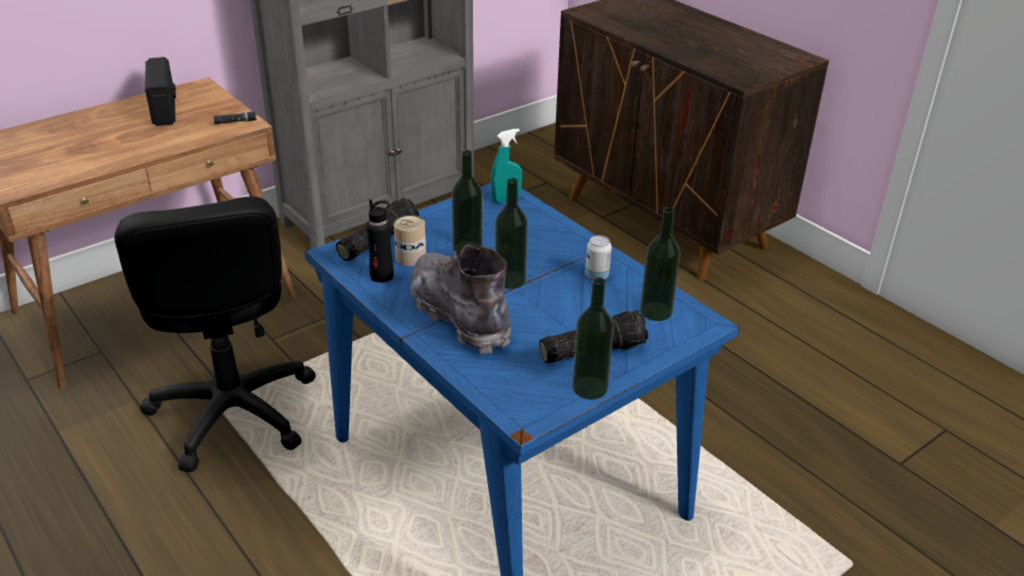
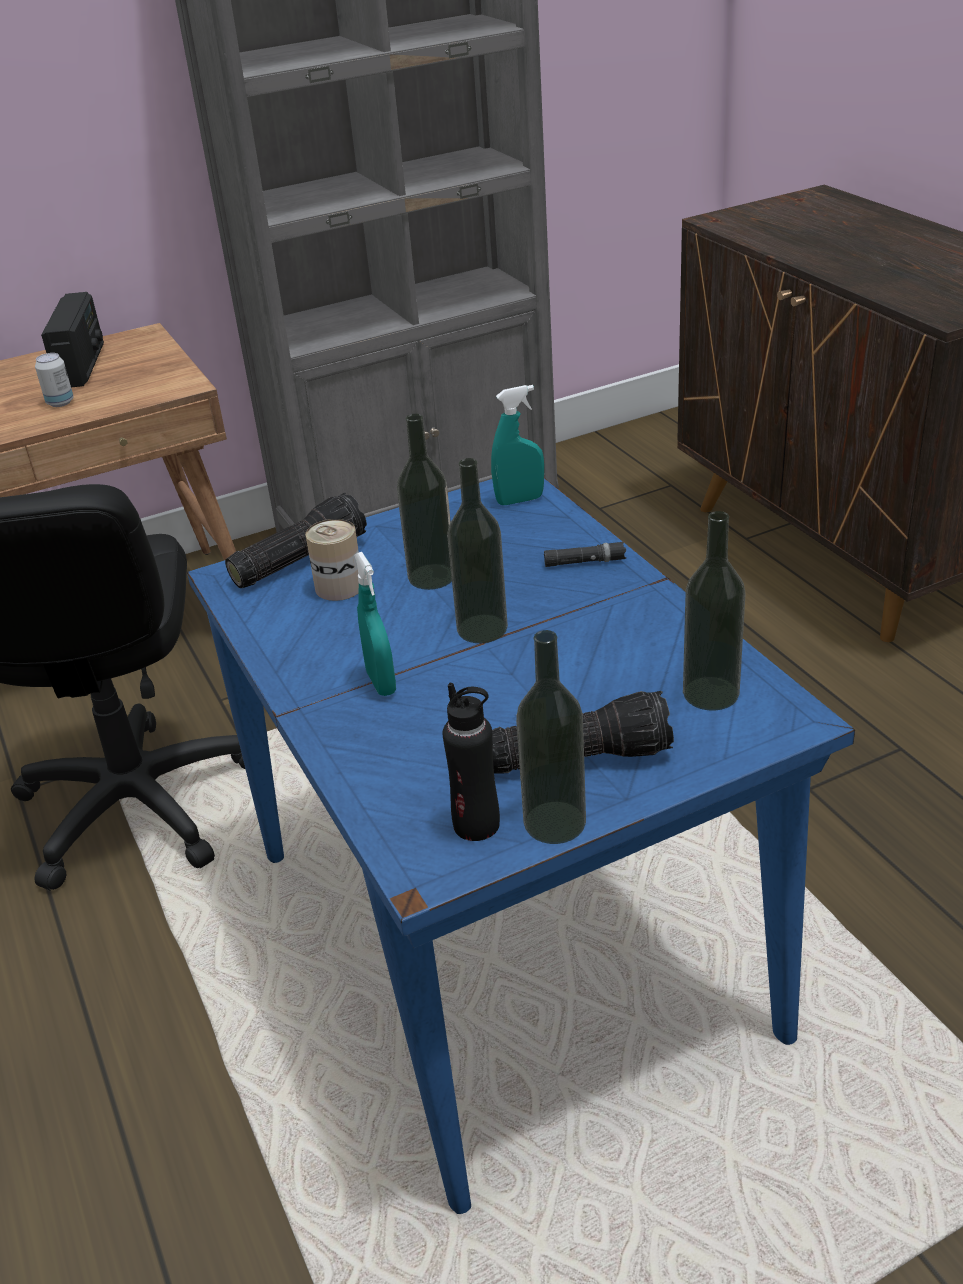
camera: 15 degrees right, 0 degrees up
black flashlight [213,111,257,124] -> black flashlight moved to [544,542,626,567]
black bottle [366,199,394,283] -> black bottle moved to [443,683,500,841]
grey boot [411,244,511,354] -> turquoise spray bottle [354,552,396,696]
can [585,235,612,279] -> can moved to [35,353,74,407]

